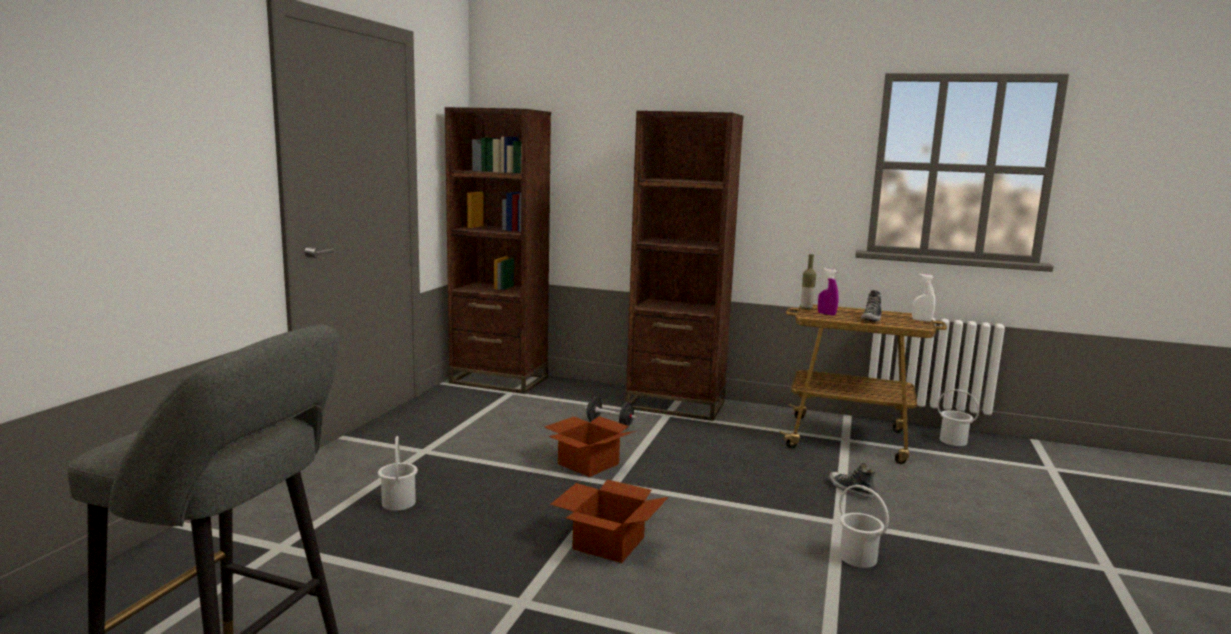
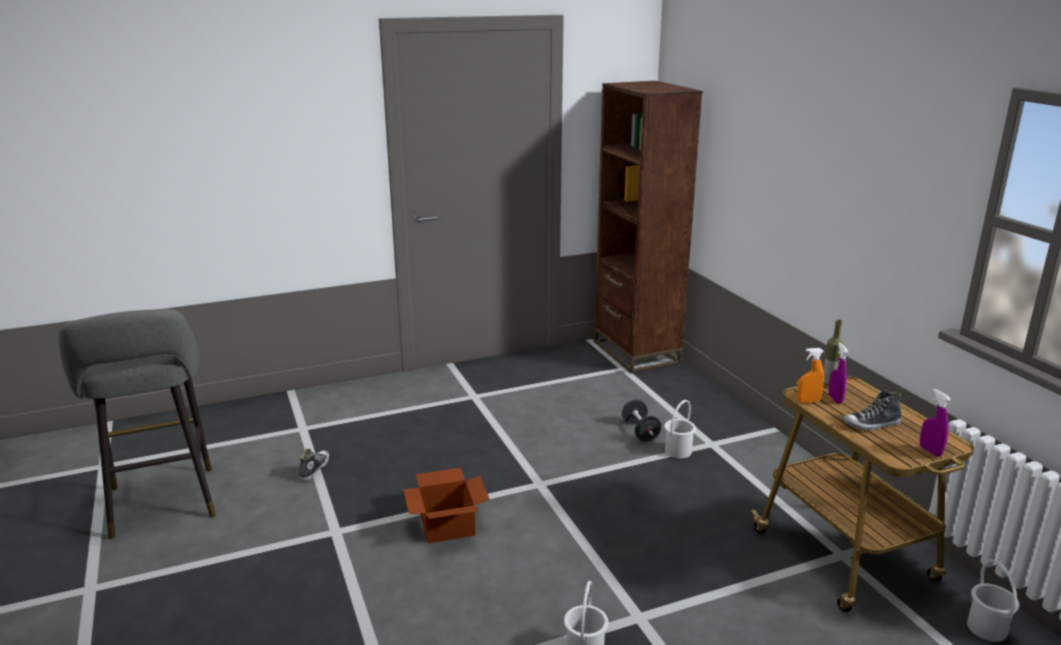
camera: 50 degrees right, 10 degrees up
white bucket [378,436,418,511] -> white bucket moved to [664,400,696,458]
cardboard box [544,416,635,477] -> none
brown bookcase [625,111,744,421] -> none
shoe [829,463,875,499] -> shoe moved to [299,449,329,482]
white spray bottle [912,274,935,322] -> purple spray bottle [920,389,951,457]
none -> orange spray bottle [797,348,824,403]

